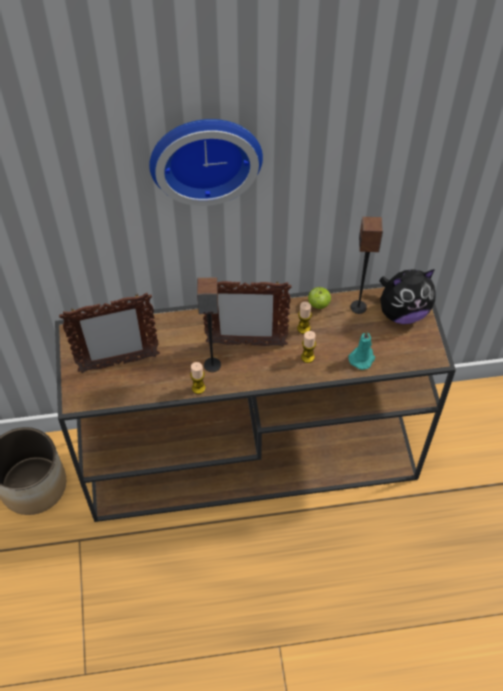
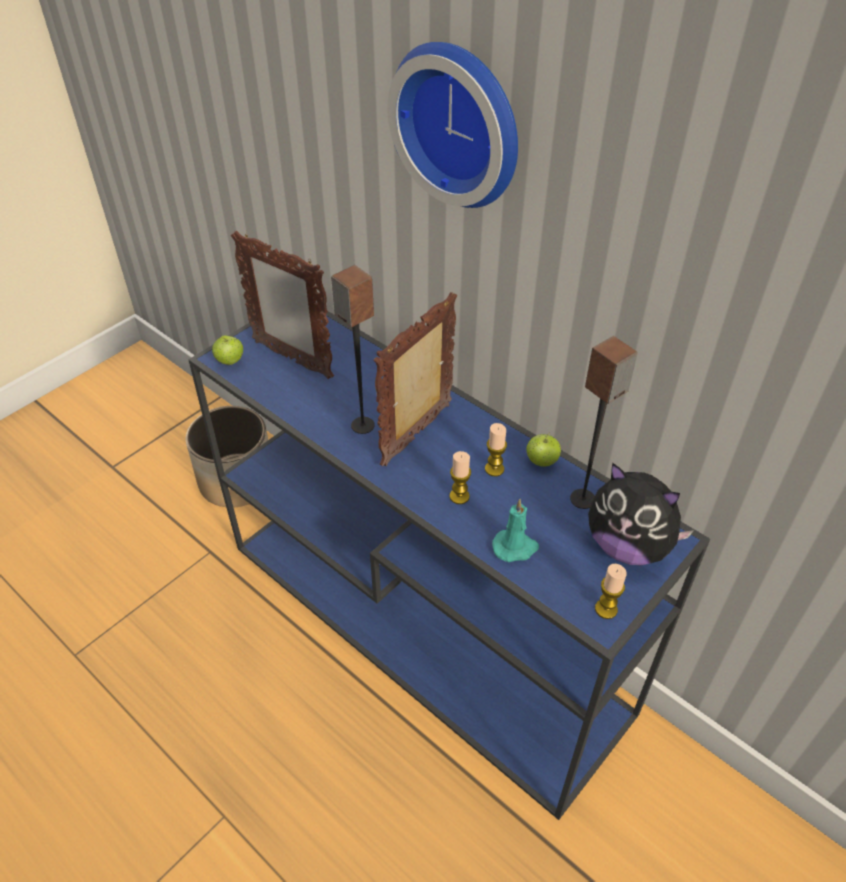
camera: 50 degrees right, 10 degrees down
brown console table [55,283,456,522] -> blue console table [188,311,710,820]
candle [190,362,206,394] -> candle moved to [595,564,627,619]
picture frame [203,280,292,347] -> picture frame turned 75 degrees clockwise [373,292,457,466]
none -> apple [212,335,244,365]

